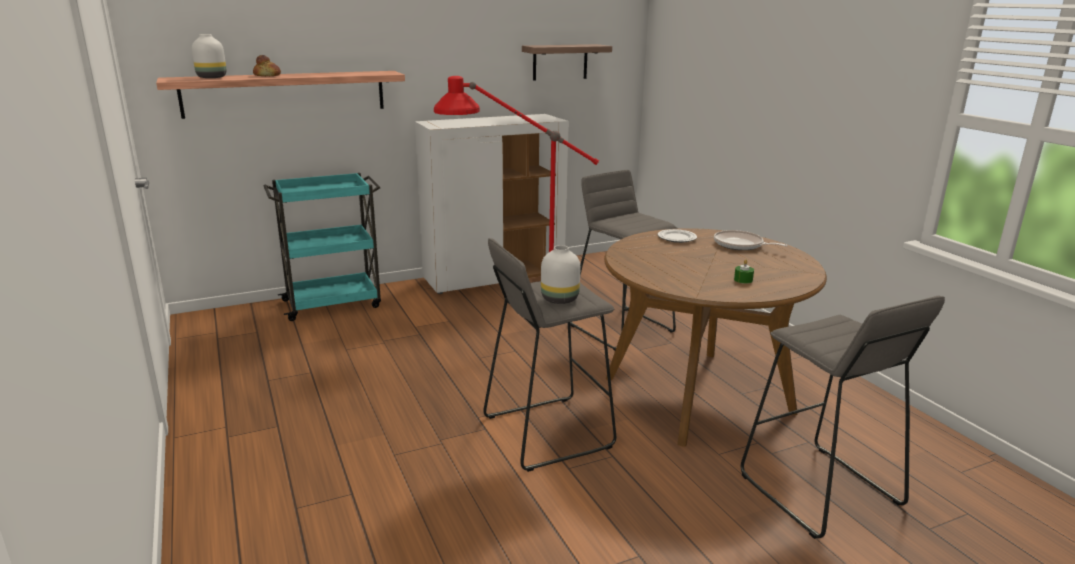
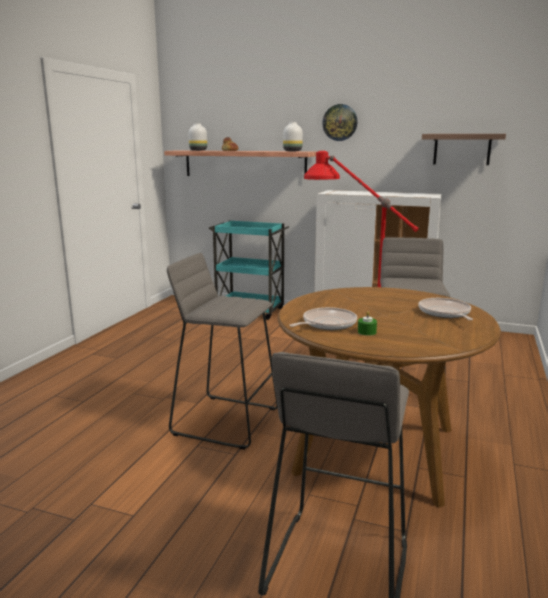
camera: 45 degrees right, 5 degrees down
white vase [541,245,580,304] -> white vase moved to [283,122,303,151]
plate [658,229,697,243] -> none
none -> frying pan [289,307,357,330]
none -> wall clock [322,104,358,141]

